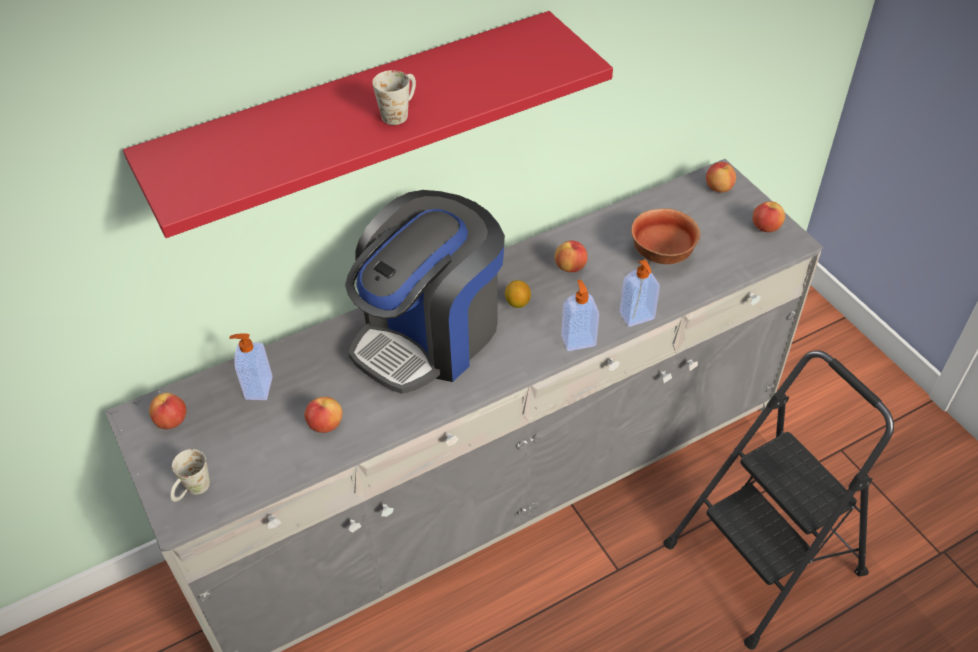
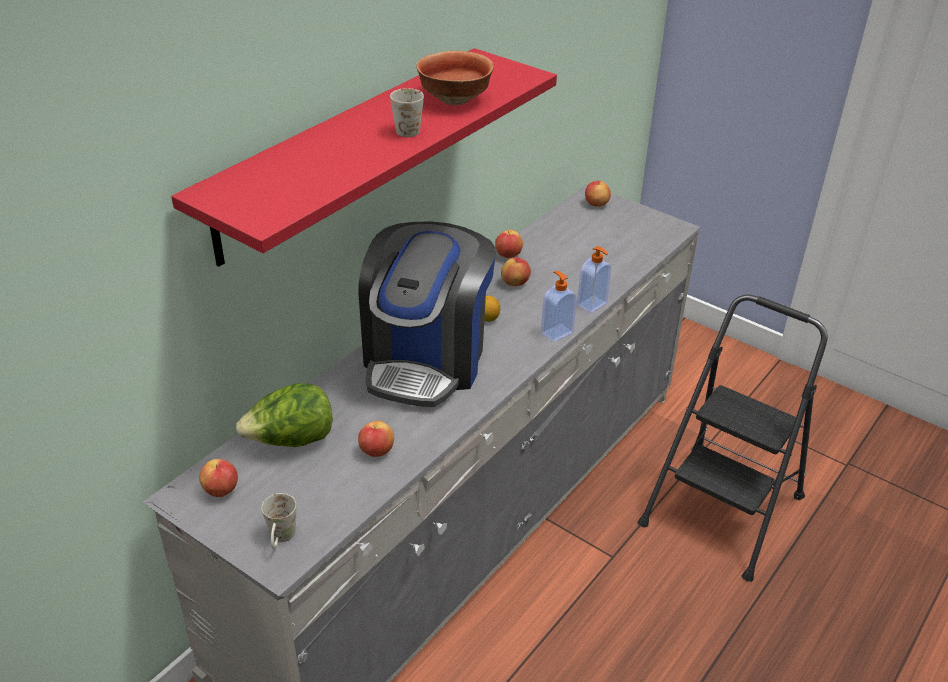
camera: 25 degrees left, 10 degrees down
soap dispenser [229,333,272,400] -> lettuce [236,383,333,447]
bowl [631,209,700,264] -> bowl moved to [416,51,494,105]
apple [753,201,785,232] -> apple moved to [495,230,523,258]

